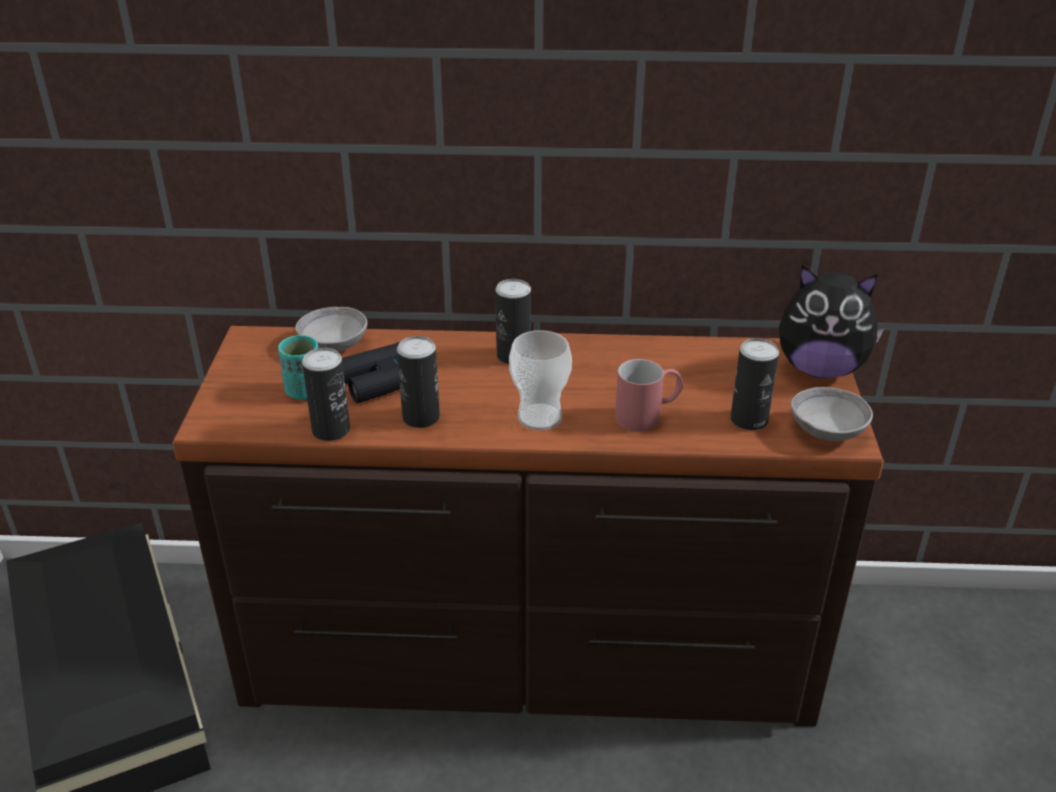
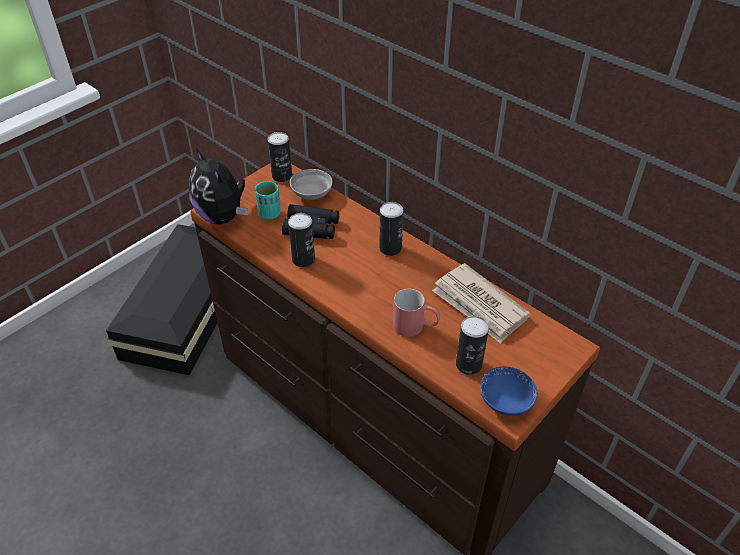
camera: 40 degrees right, 10 degrees up
can [302,348,350,441] -> can moved to [268,132,292,182]
cup [509,330,572,430] -> none
plush toy [779,265,884,378] -> plush toy moved to [189,149,248,224]
grey bowl [791,387,873,441] -> blue bowl [481,367,537,416]
none -> newspaper [432,263,530,344]

